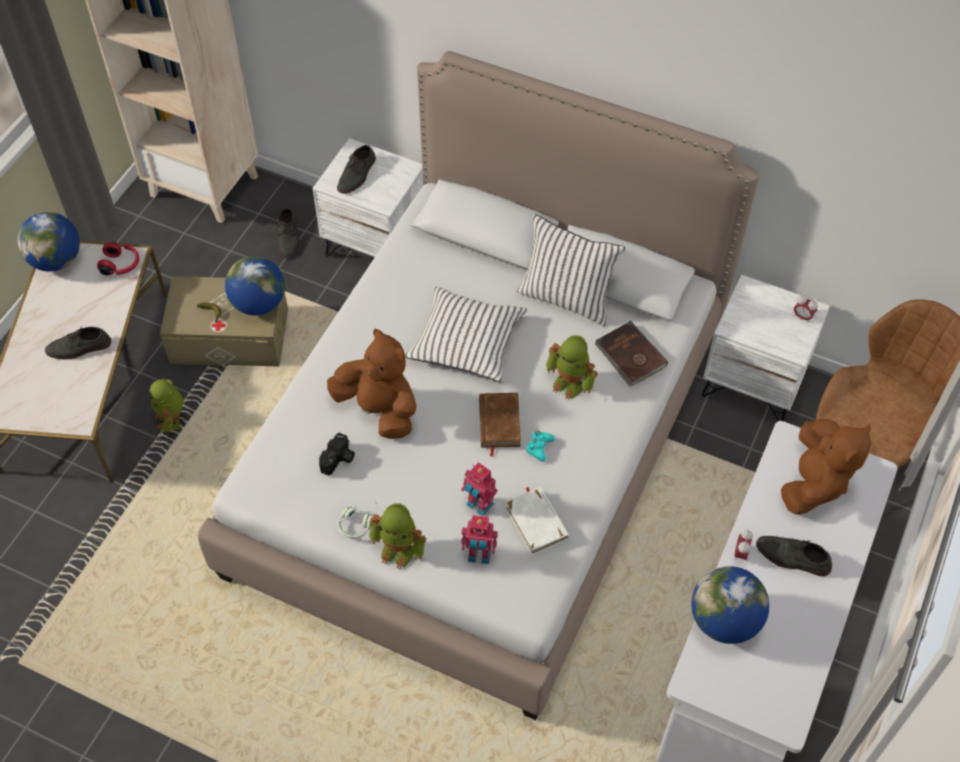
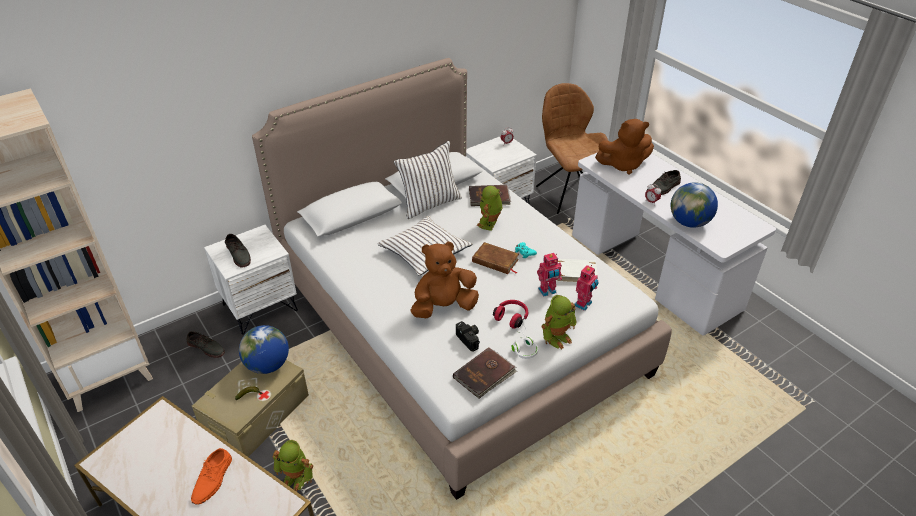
camera: 60 degrees left, 15 degrees down
globe [17,212,80,272] -> none
grey shoe [45,326,111,359] -> orange shoe [191,448,232,505]
red headphones [97,242,139,275] -> red headphones moved to [493,300,528,329]
toy robot [546,335,598,400] -> toy robot turned 135 degrees clockwise [477,186,502,231]
brown plush toy [781,418,871,515] -> brown plush toy turned 120 degrees clockwise [595,119,654,174]
none -> brown book [453,347,517,399]

